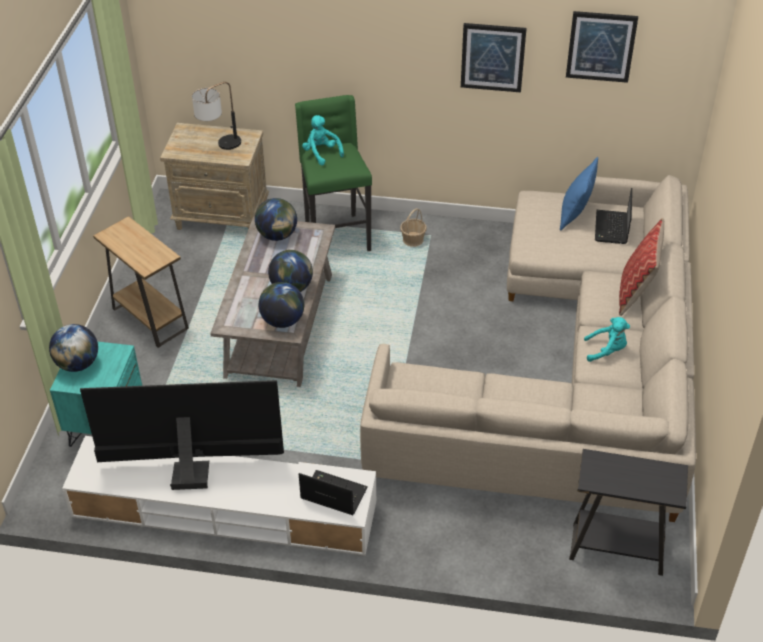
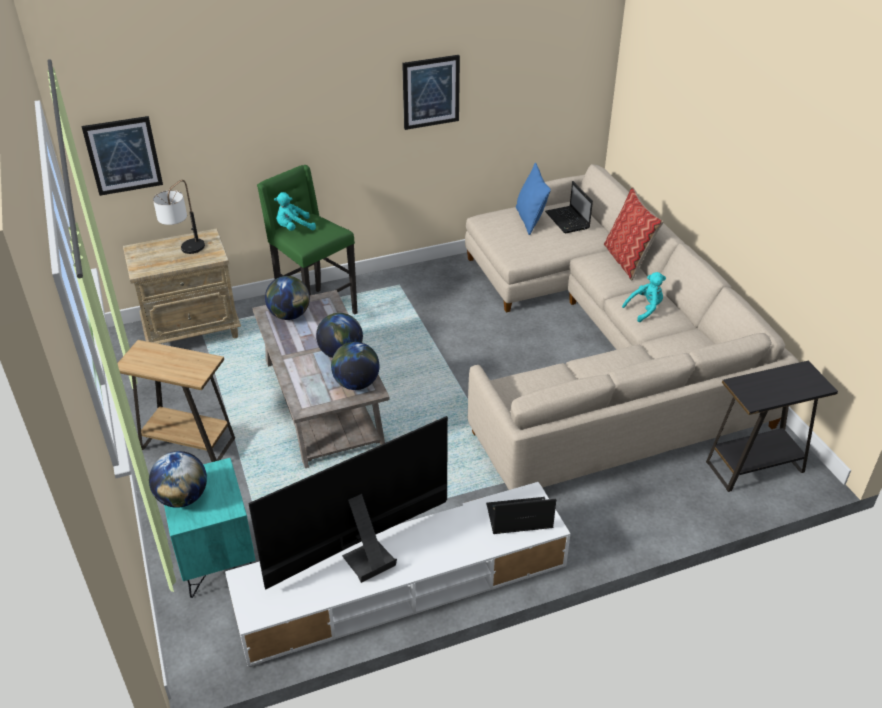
camera: 30 degrees left, 5 degrees down
turquoise plush toy [302,115,344,165] -> turquoise plush toy turned 45 degrees counterclockwise [274,192,316,231]
basket [400,208,427,247] -> none
picture [566,11,638,83] -> picture moved to [82,116,163,196]

